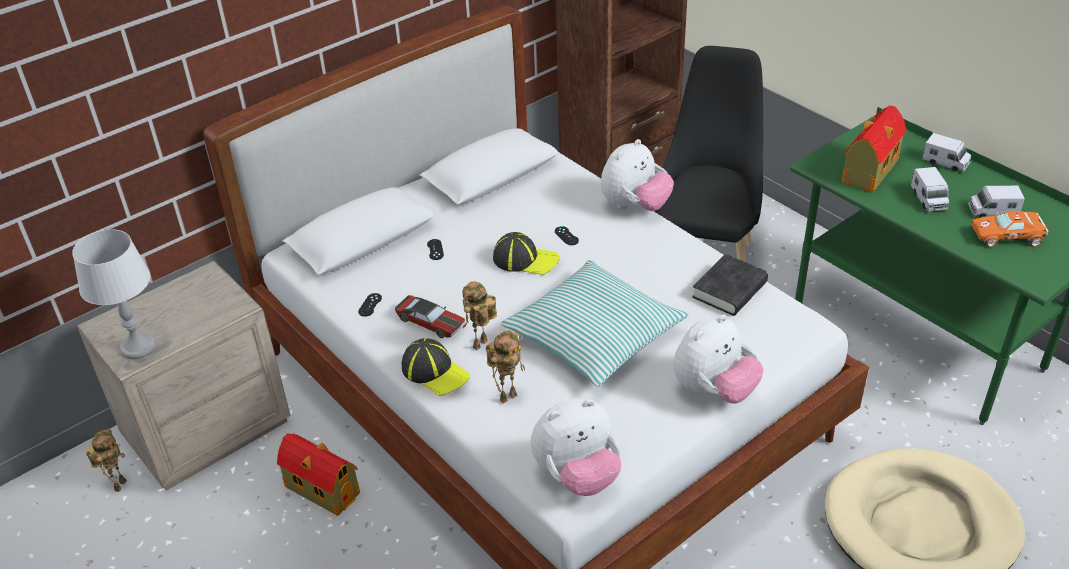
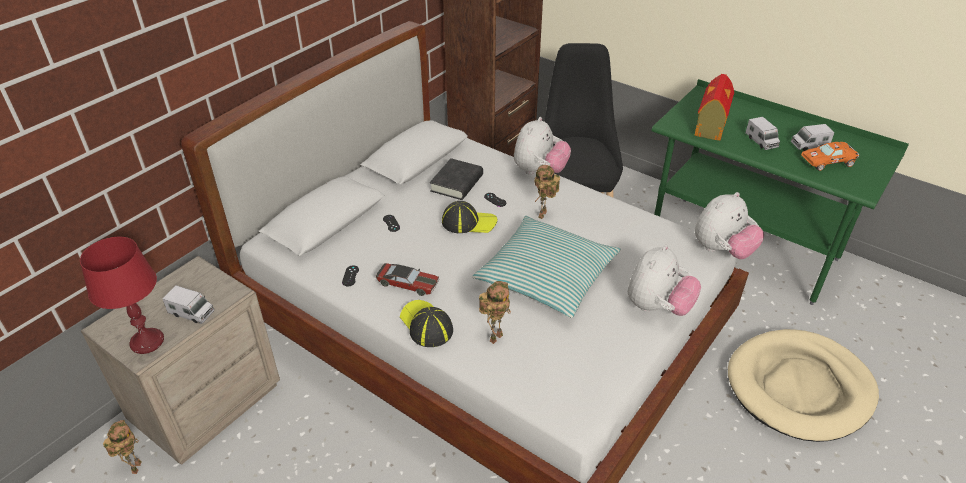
camera: 15 degrees left, 0 degrees up
grey table lamp [72,229,156,359] -> red table lamp [80,237,164,354]
toy house [277,433,360,516] -> none
cap [402,338,470,396] -> cap turned 150 degrees counterclockwise [400,300,453,347]
toy robot [462,281,497,350] -> toy robot moved to [534,165,560,219]
plush toy [531,399,621,496] -> plush toy moved to [695,192,764,259]
black book [692,254,768,316] -> black book moved to [430,158,483,200]
toy truck [922,133,971,172] -> toy truck moved to [163,285,214,324]

